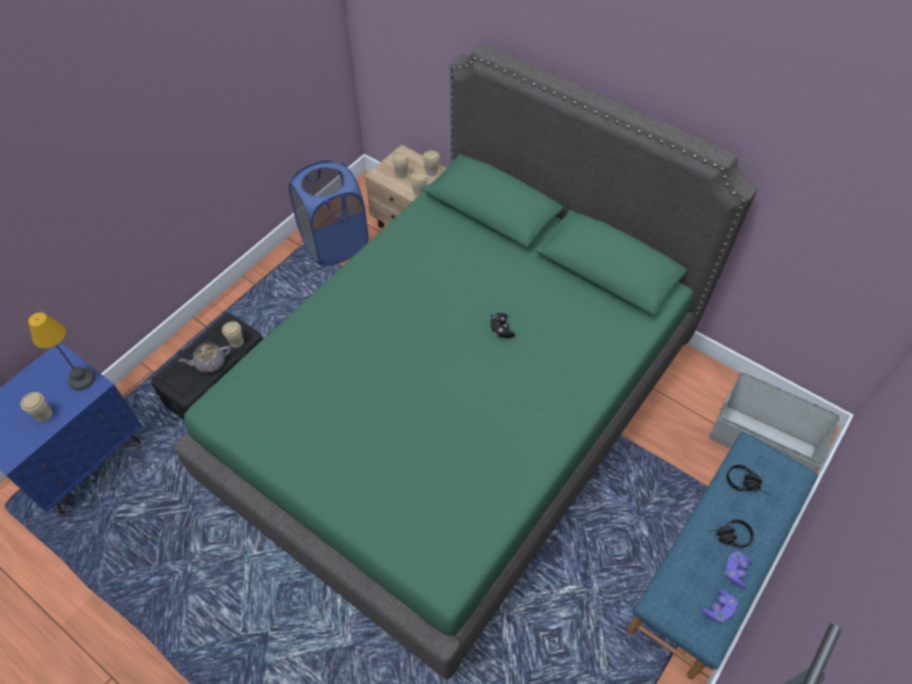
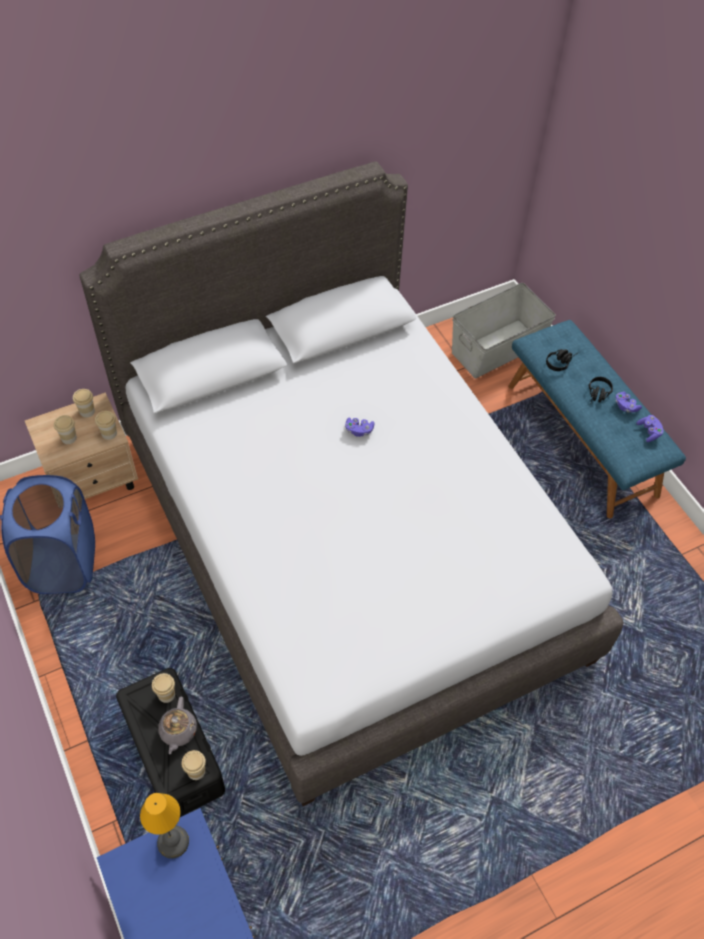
camera: 65 degrees left, 0 degrees up
cup [21,392,52,422] -> cup moved to [181,750,206,780]
green bed [174,44,757,680] -> grey bed [79,161,624,806]
black game controller [490,313,515,338] -> purple game controller [345,417,374,437]

